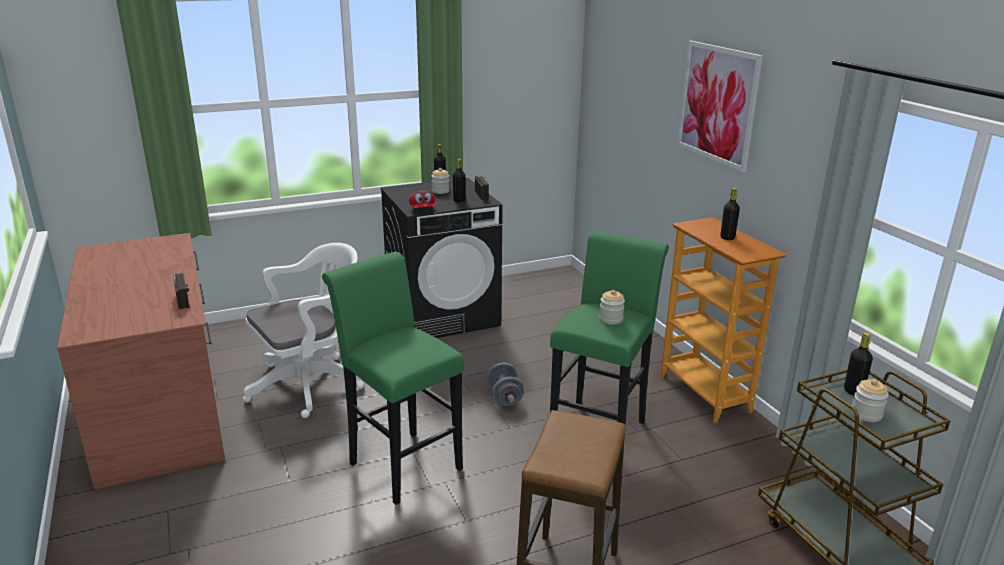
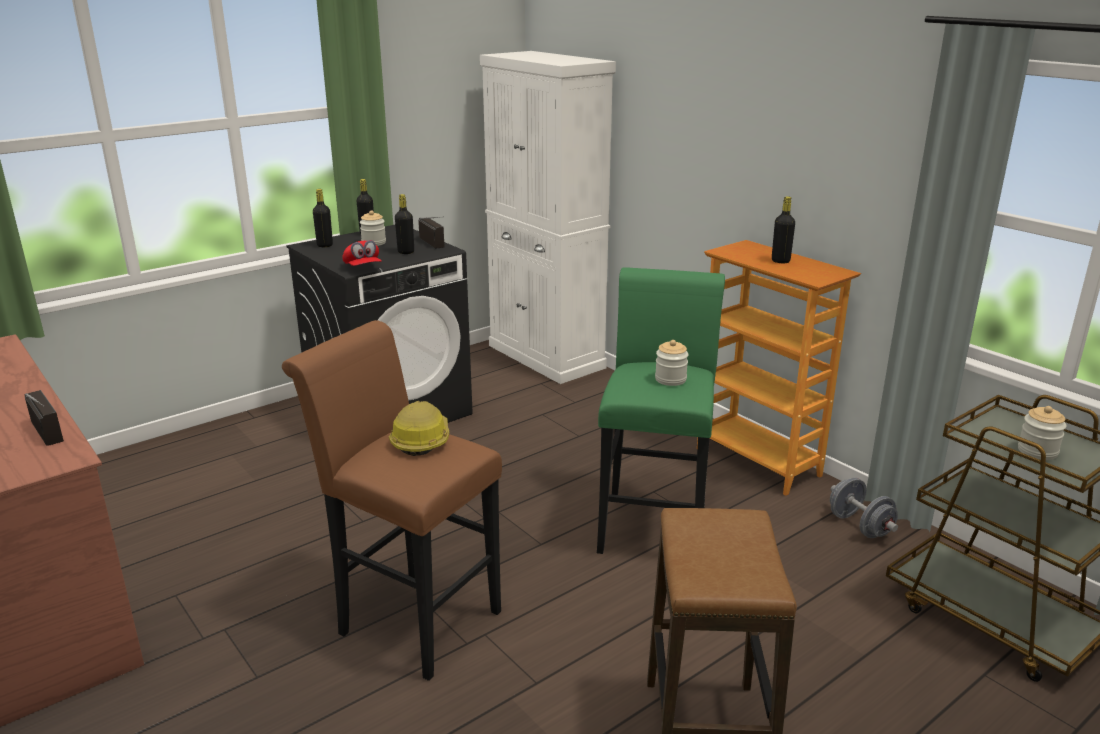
camera: 15 degrees left, 0 degrees up
white office chair [243,243,364,418] -> none
green stool [322,252,464,505] -> brown stool [282,320,502,681]
grey dumbbell [486,362,524,406] -> grey dumbbell moved to [830,478,898,538]
picture [677,41,763,172] -> none
black bottle [844,332,873,395] -> black bottle moved to [313,189,333,247]
none -> hard hat [389,401,449,456]
none -> white cabinet [480,51,616,384]

